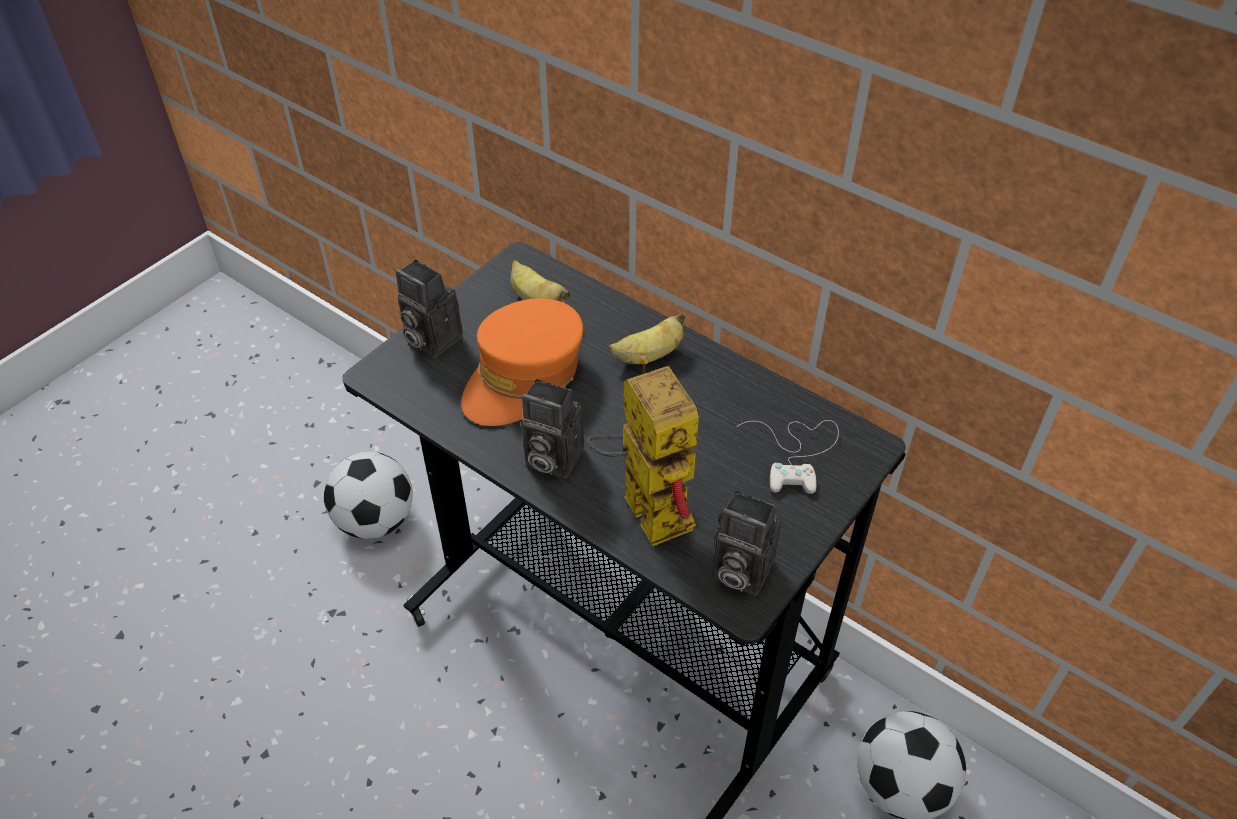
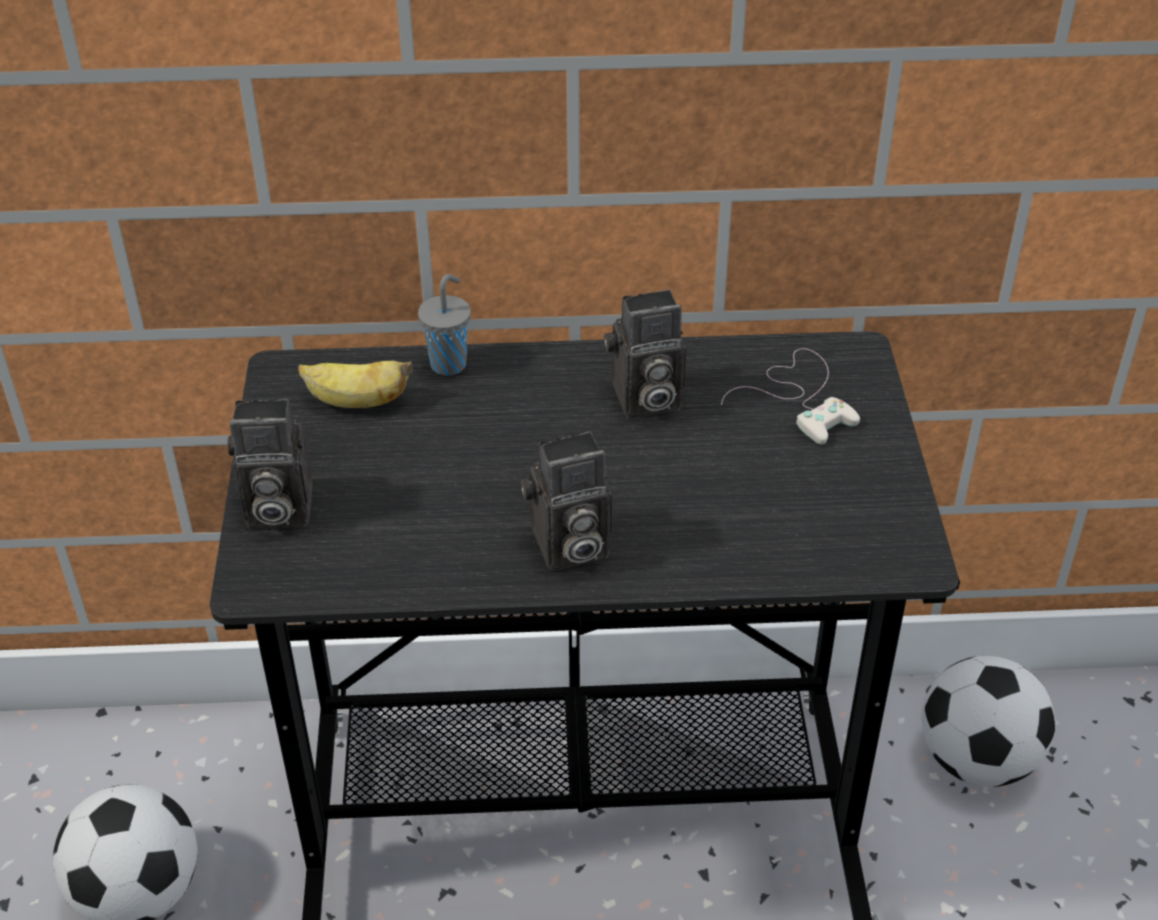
camera: 40 degrees left, 5 degrees down
orange cap [461,298,583,426] -> none
toy robot [587,356,699,547] -> none
banana [608,312,685,364] -> none
camera [712,490,781,595] -> camera moved to [604,289,686,418]
none -> grey cup [418,274,471,376]

